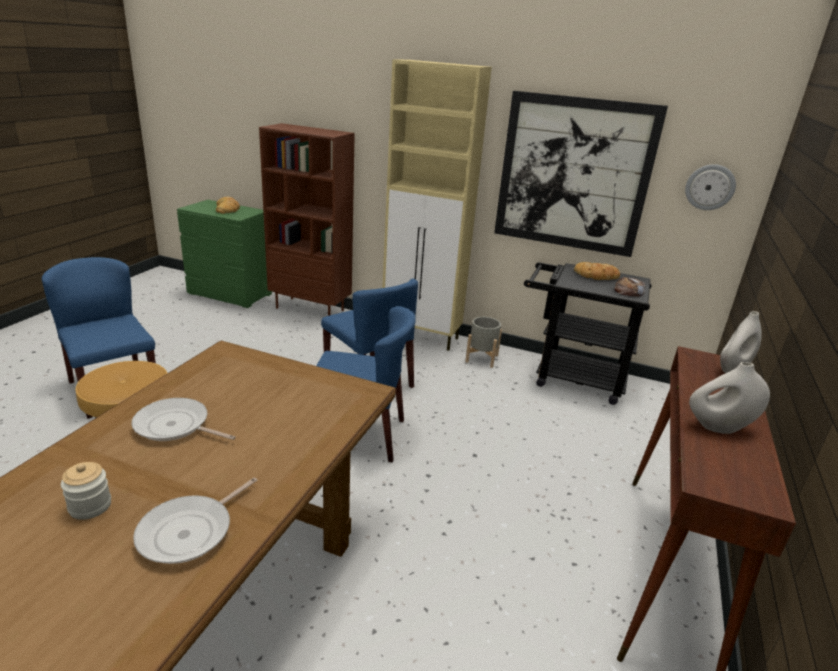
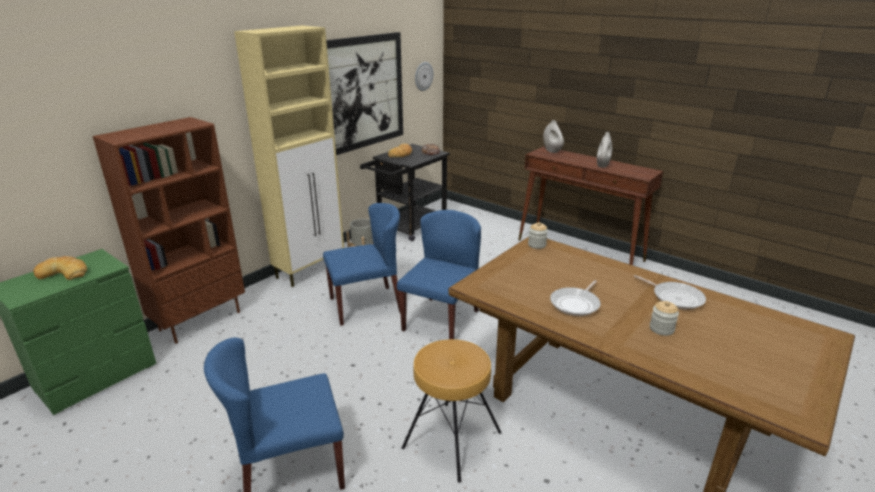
camera: 70 degrees left, 0 degrees up
none -> jar [528,222,548,249]

